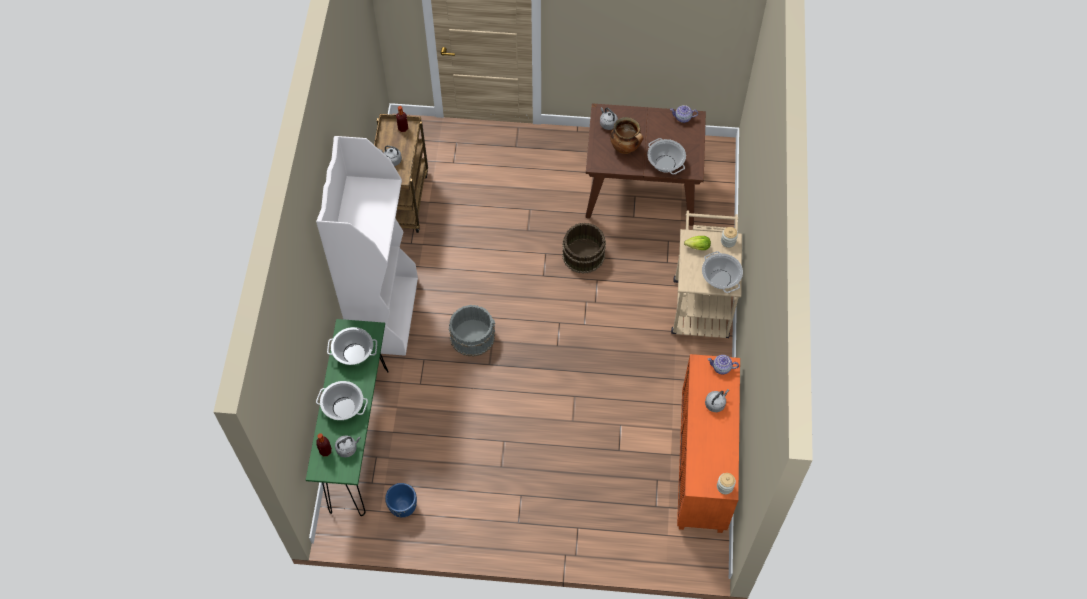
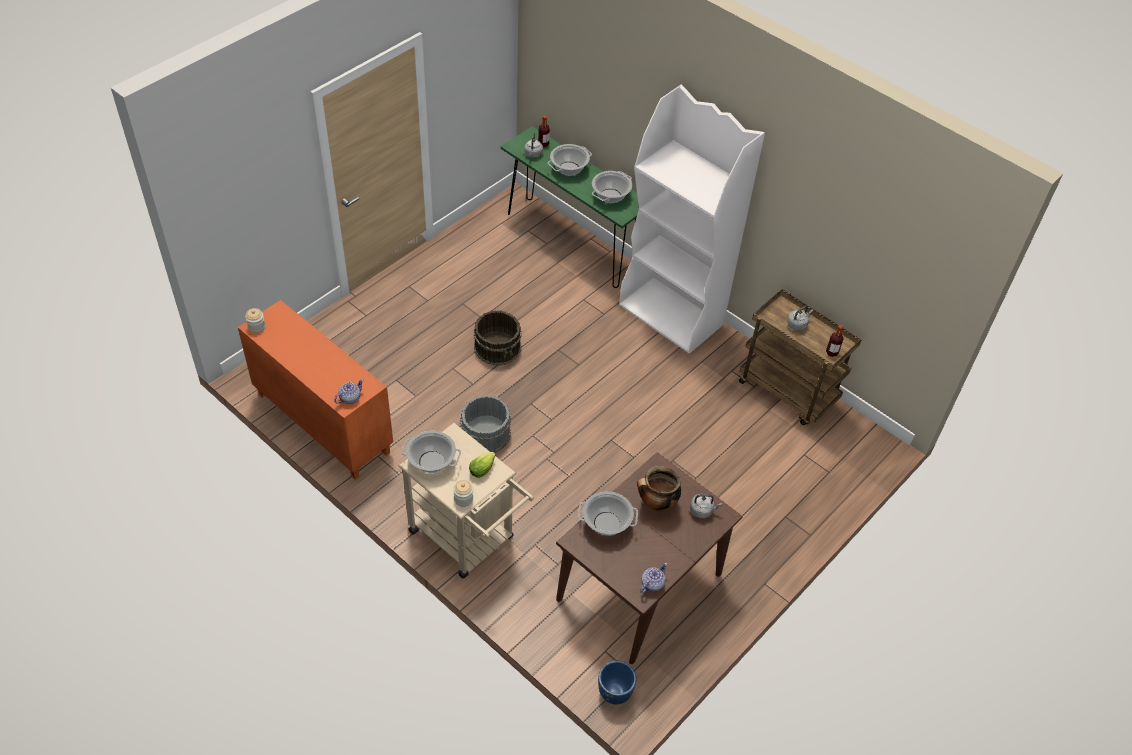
camera: 125 degrees right, 10 degrees down
blue planter [385,483,417,518] -> blue planter moved to [598,661,636,705]
grey bucket [449,305,495,357] -> grey bucket moved to [460,395,511,453]
brown bucket [562,223,606,274] -> brown bucket moved to [474,310,521,366]
grey kettle [705,389,729,412] -> none

